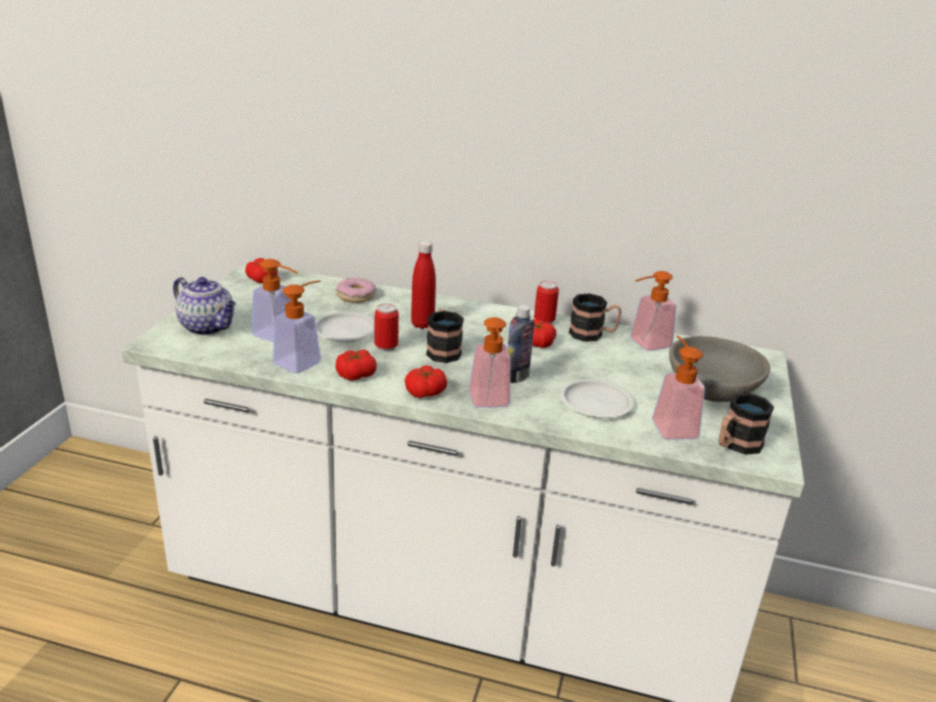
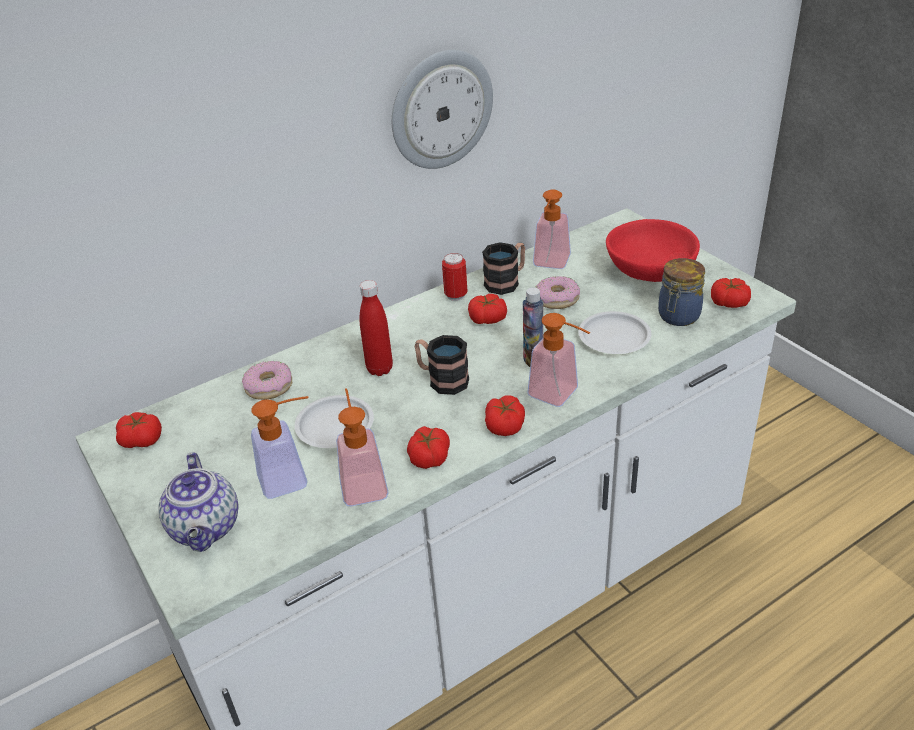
camera: 45 degrees left, 10 degrees up
teapot [173,277,236,335] -> teapot turned 90 degrees clockwise [158,452,239,552]
can [375,304,399,352] -> none
soap dispenser [652,335,705,440] -> jar [658,258,705,326]
grey bowl [669,336,770,402] -> red bowl [606,219,700,282]
mug [719,393,774,455] -> tomato [711,278,751,308]
none -> wall clock [392,50,493,169]
none -> donut [535,276,580,309]

